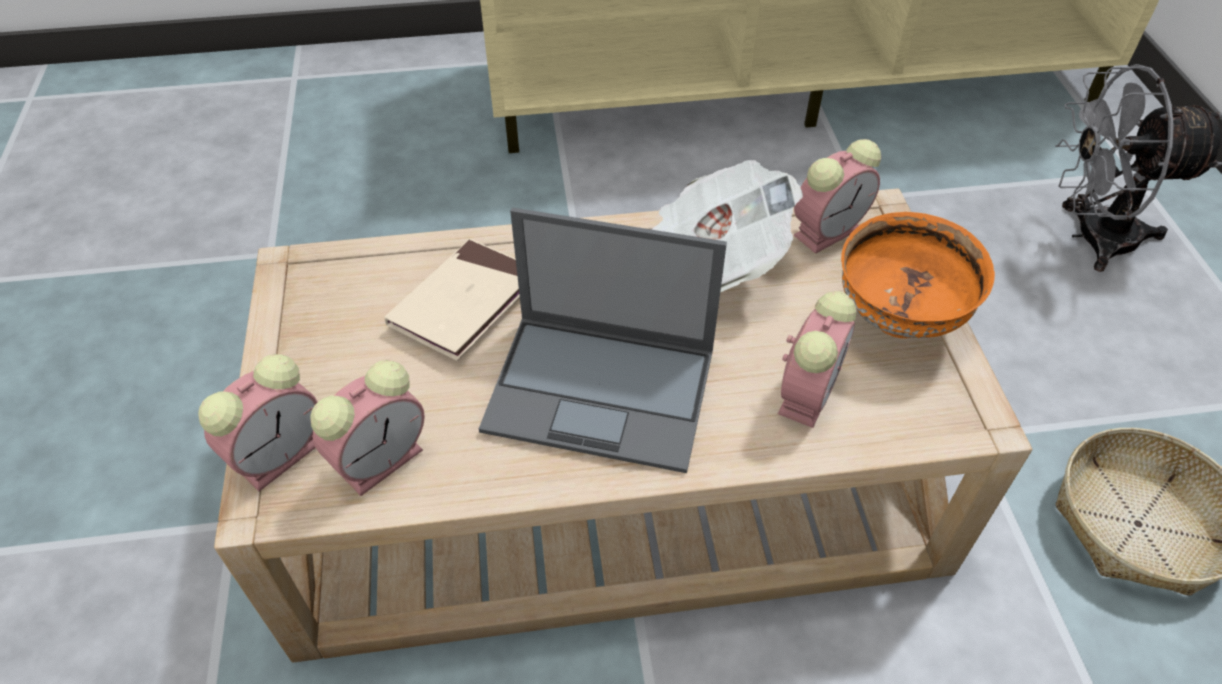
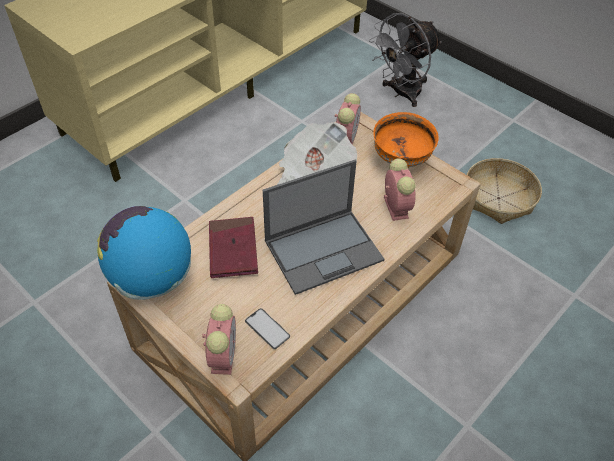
camera: 40 degrees left, 0 degrees up
alarm clock [310,360,425,496] -> phone [245,308,290,349]
beige book [384,239,520,361] -> red book [209,217,258,278]
none -> globe [97,206,191,300]

